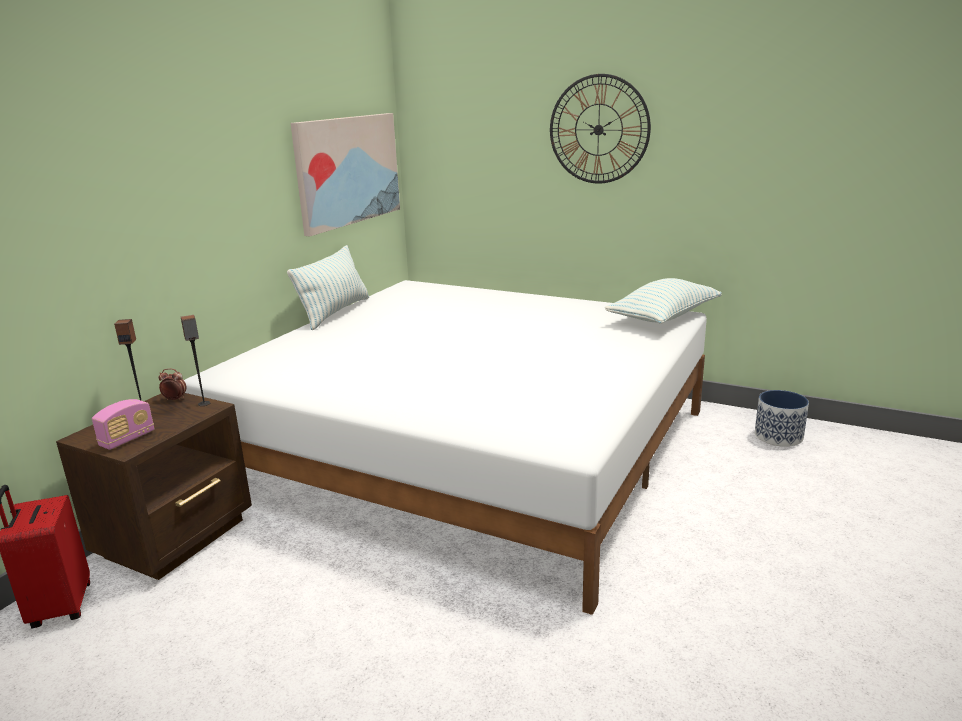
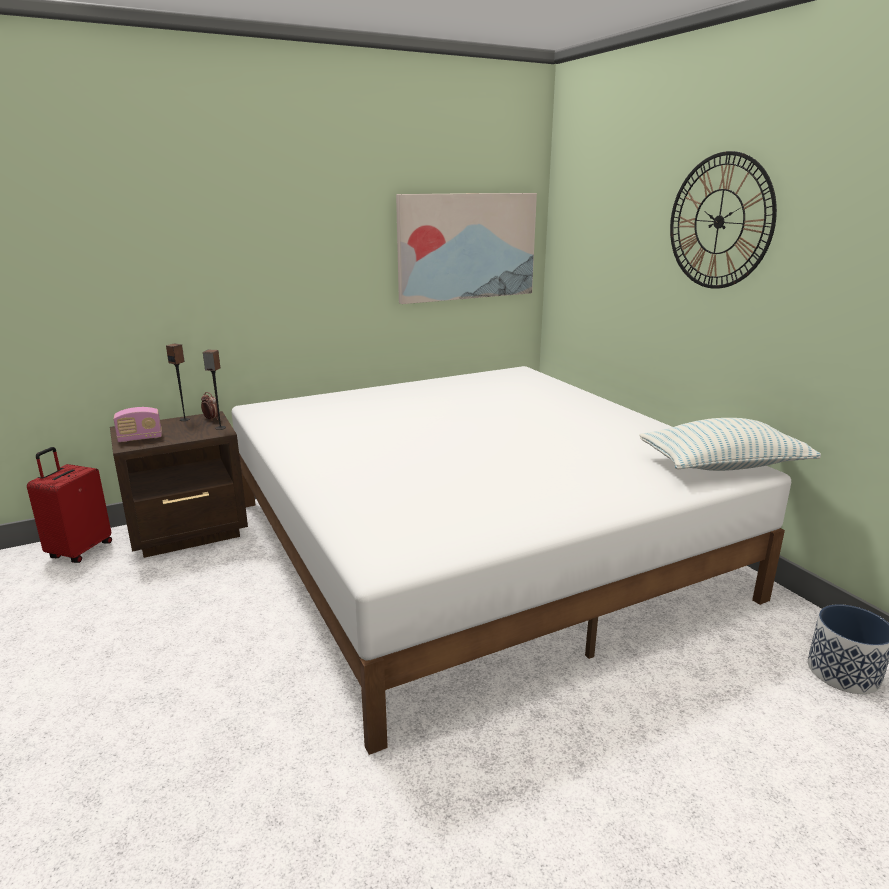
camera: 35 degrees right, 0 degrees up
pillow [287,245,369,330] -> none

